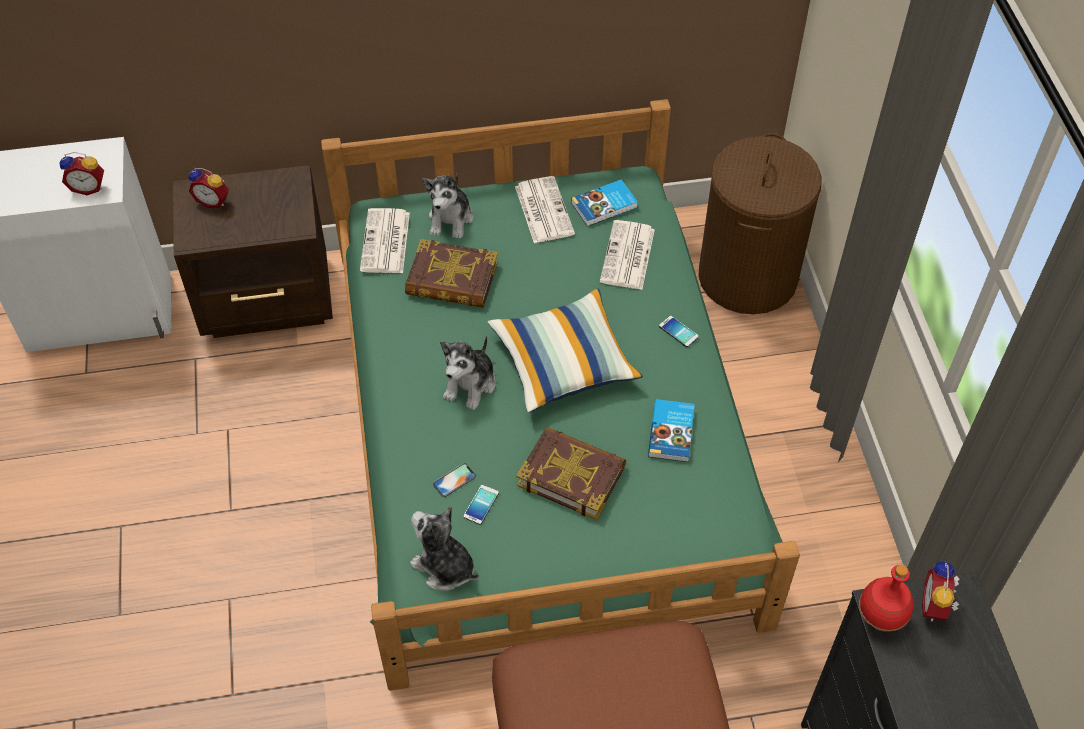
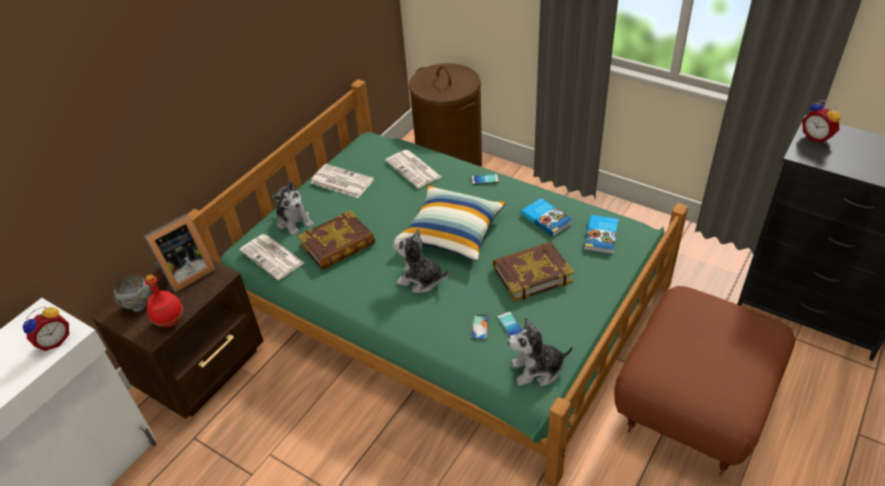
camera: 45 degrees left, 10 degrees down
alarm clock [189,168,229,208] -> grey bowl [114,275,151,312]
plush toy [440,336,496,410] -> plush toy turned 135 degrees clockwise [393,228,449,293]
book [571,180,638,227] -> book moved to [584,215,619,254]
red bottle [859,565,914,632] -> red bottle moved to [145,274,183,328]
none -> picture frame [144,214,216,292]

